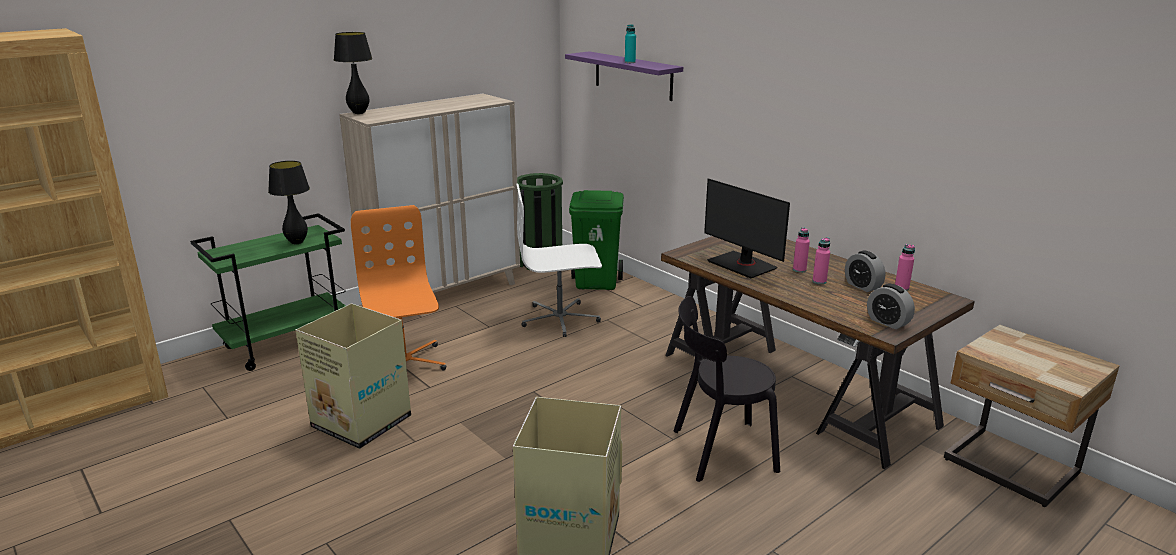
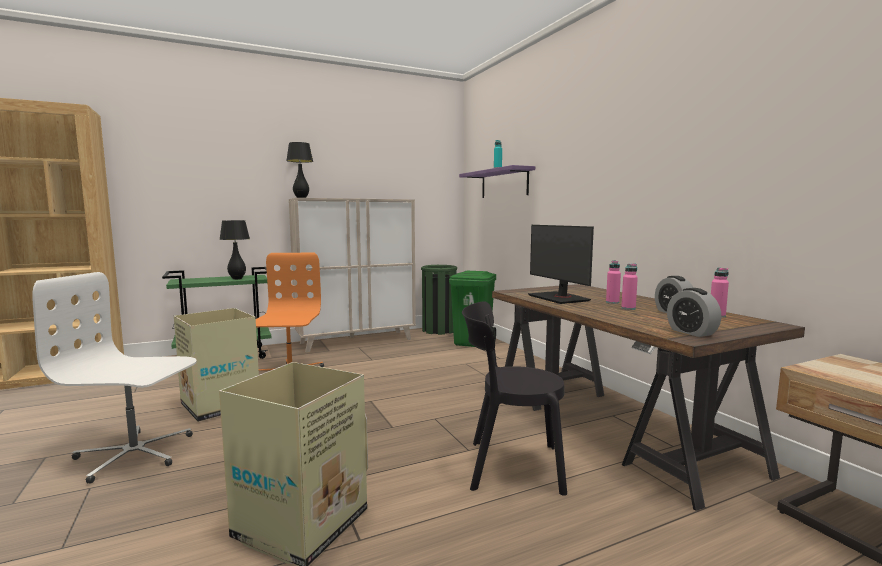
camera: 15 degrees right, 15 degrees down
white office chair [516,183,602,337] -> white office chair moved to [32,272,197,484]

